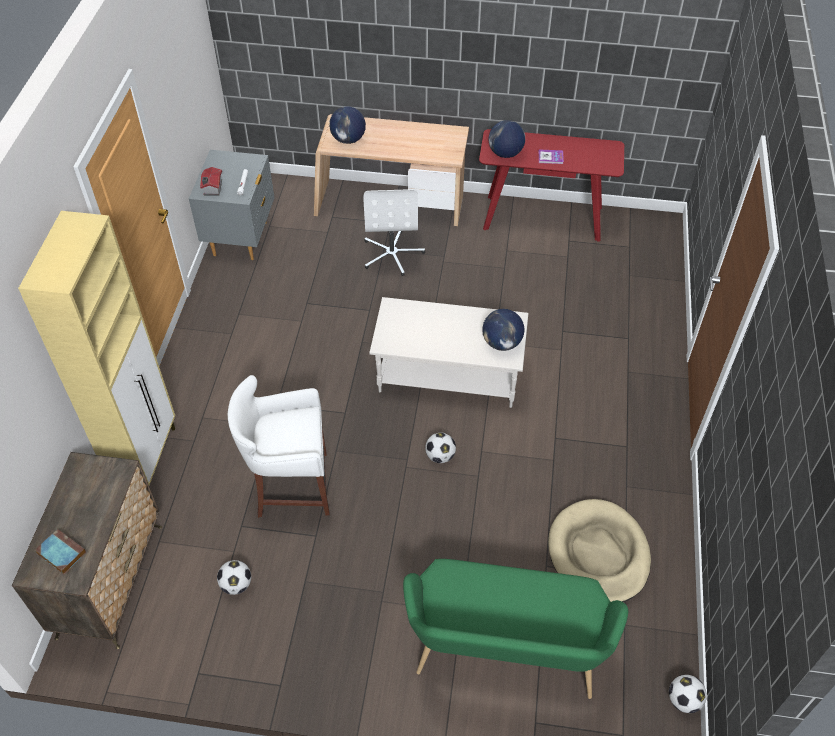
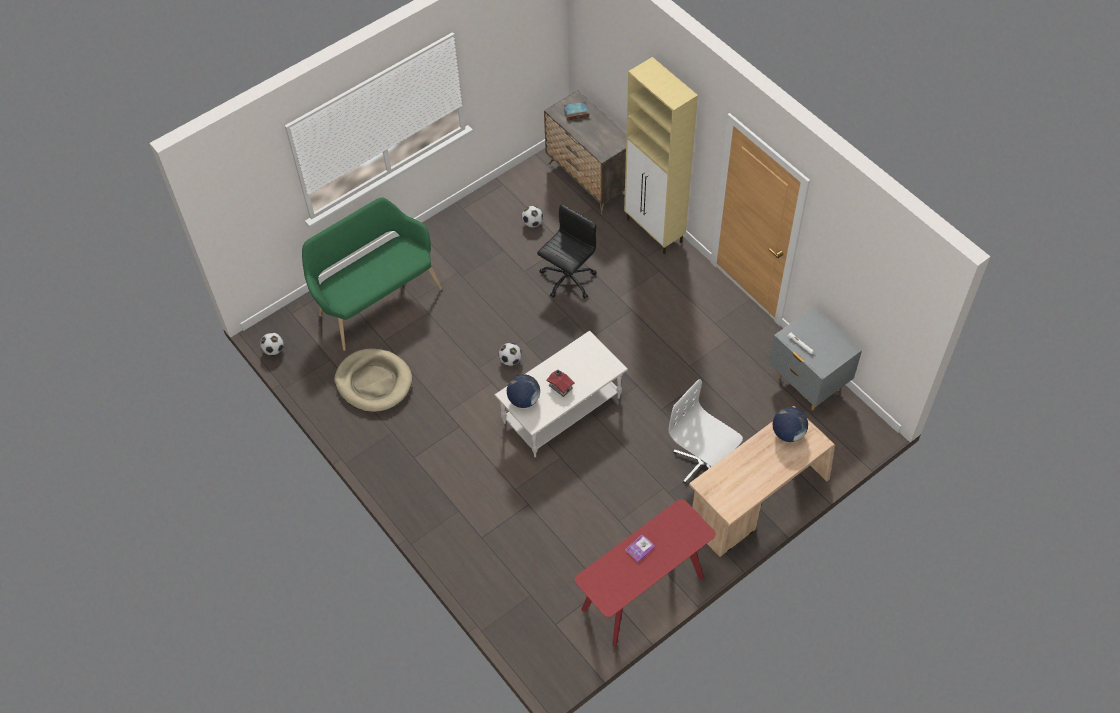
camera: 135 degrees right, 5 degrees up
toy house [200,167,222,196] -> toy house moved to [547,370,575,397]
white stool [228,375,330,518] -> black office chair [537,204,597,299]
globe [489,120,525,158] -> none

